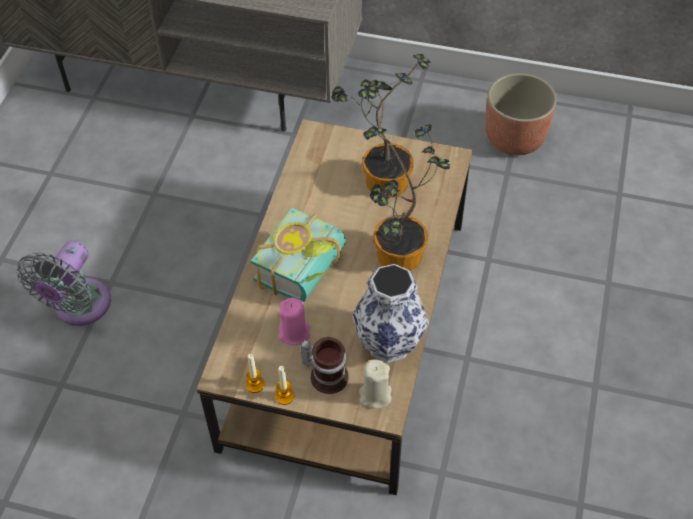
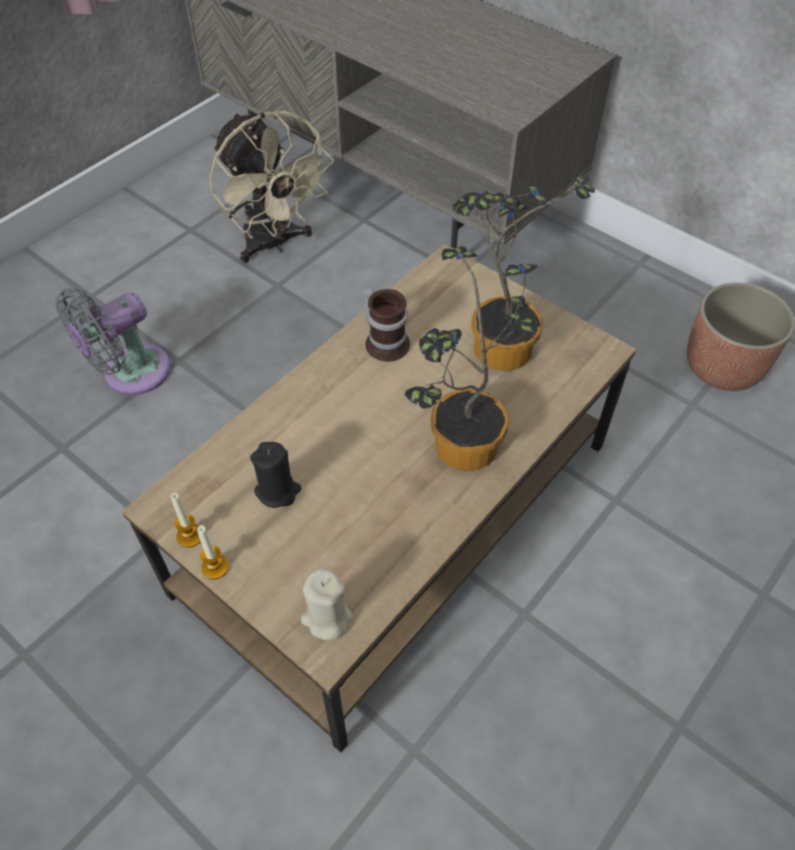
camera: 25 degrees right, 0 degrees up
book [251,208,346,302] -> none
pink candle [279,298,310,345] -> black candle [250,442,301,508]
mug [300,337,349,394] -> mug moved to [363,287,410,362]
vase [352,264,429,363] -> none
none -> beige fan [210,111,334,263]

